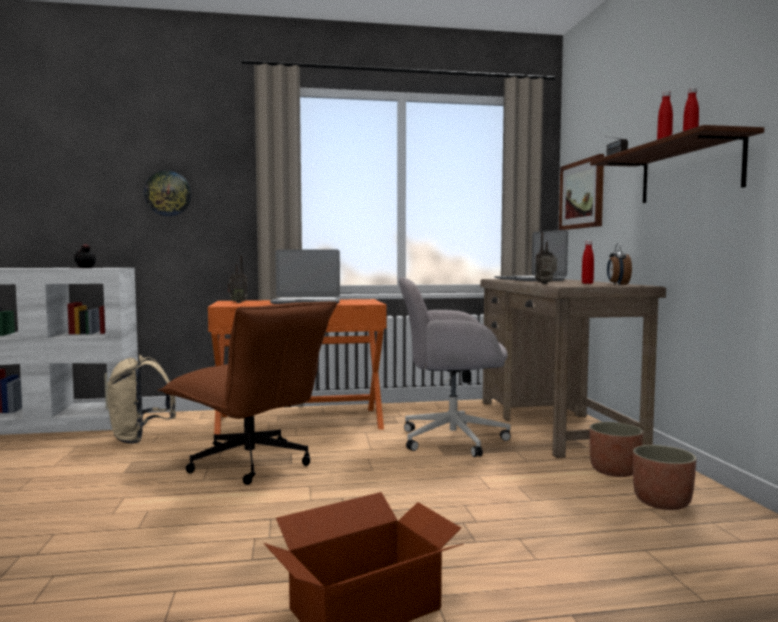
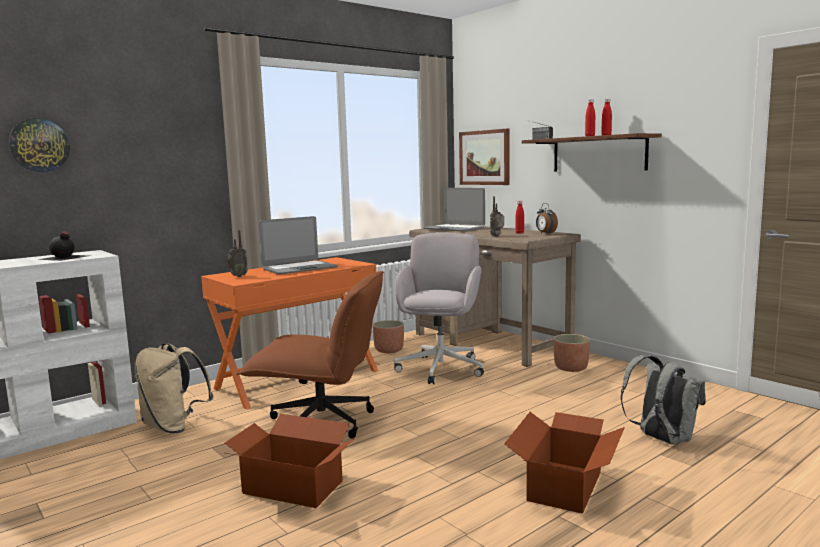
camera: 30 degrees left, 5 degrees up
wall clock [144,171,191,216] -> wall clock moved to [9,118,70,172]
grey office chair [399,277,511,457] -> grey office chair turned 135 degrees clockwise [394,232,484,384]
planter [633,445,697,510] -> planter moved to [373,320,404,353]
none -> cardboard box [225,414,355,508]
none -> grey backpack [621,355,706,445]

